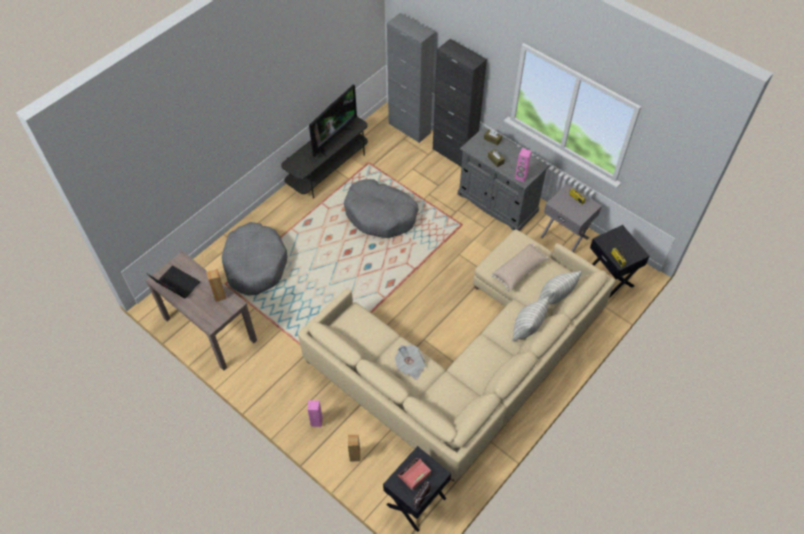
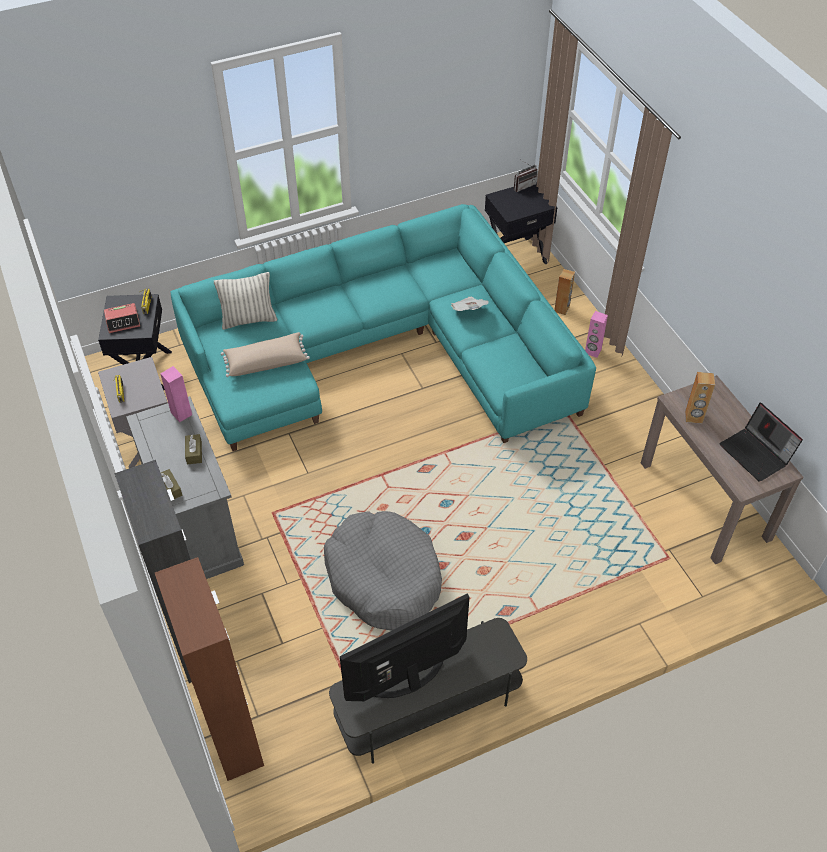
camera: 155 degrees left, 5 degrees down
grey dog bed [222,222,287,296] -> none
beige sofa [298,229,616,482] -> turquoise sofa [170,204,596,451]
grey cabinet [387,13,435,143] -> brown cabinet [155,557,264,781]
alarm clock [398,458,431,491] -> alarm clock moved to [104,303,140,333]
pillow [512,296,549,341] -> none

